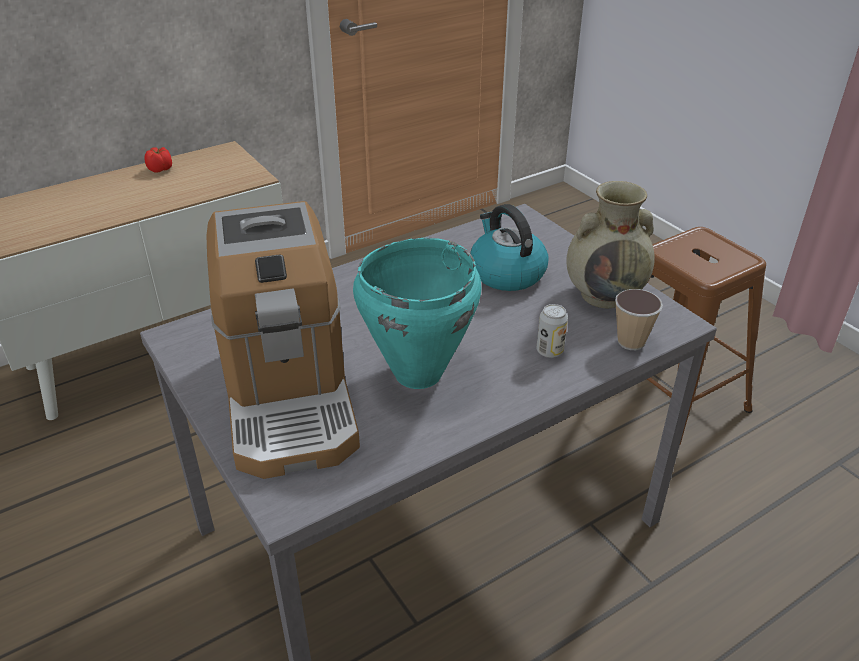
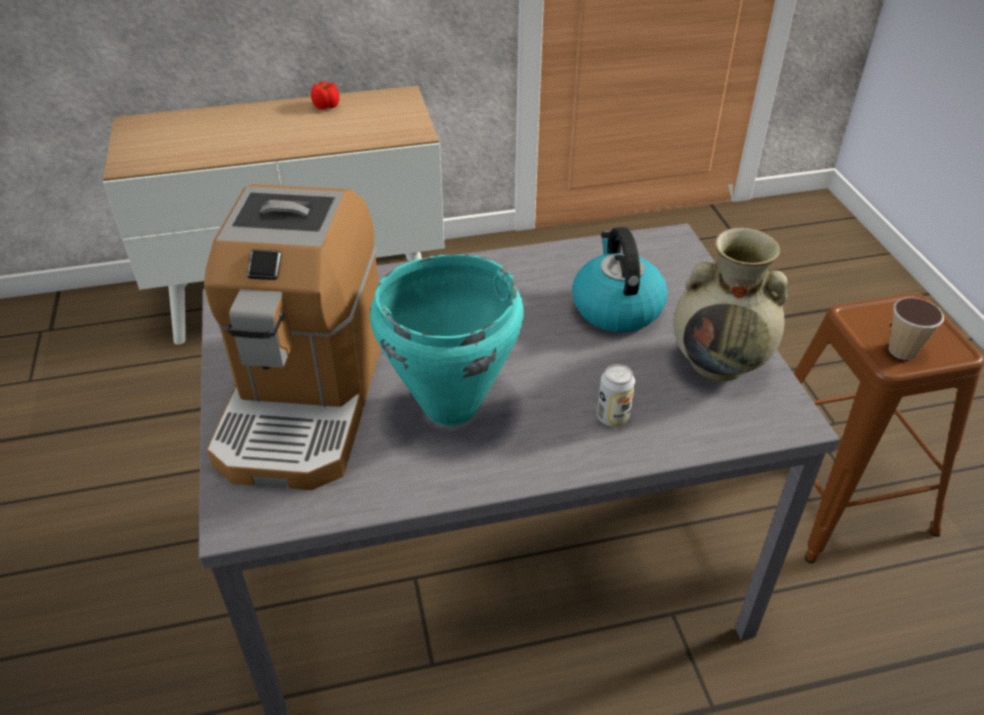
camera: 20 degrees right, 5 degrees up
cup [615,289,663,350] -> cup moved to [888,298,944,360]

